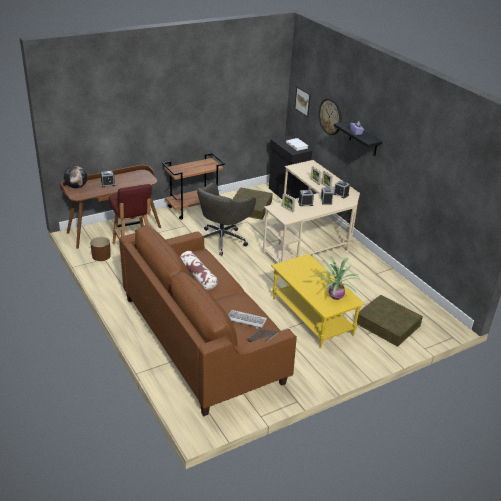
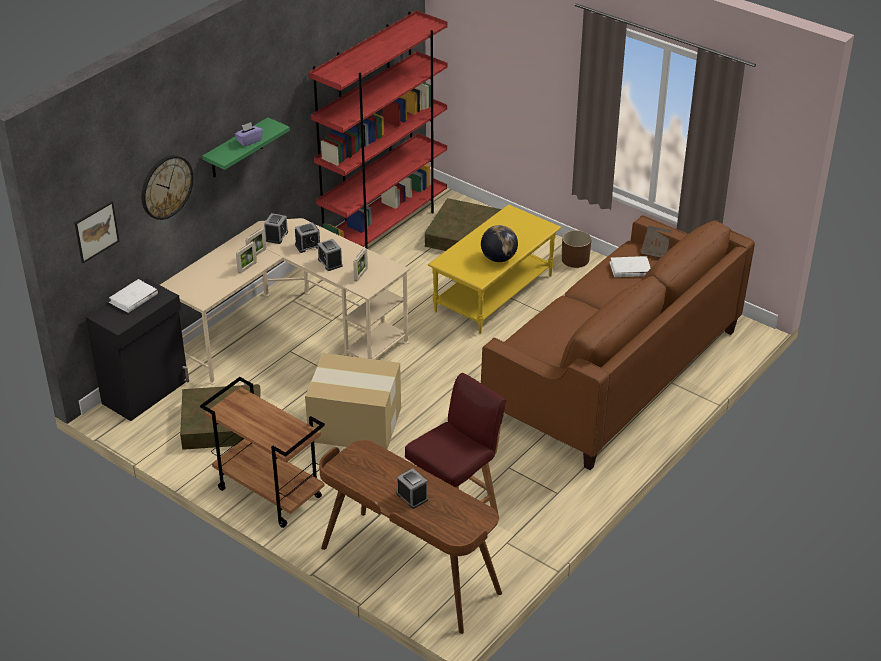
camera: 110 degrees left, 5 degrees up
globe [64,166,87,188] -> globe moved to [481,225,518,262]
brown planter [90,237,111,261] -> brown planter moved to [562,230,591,268]
pillow [180,251,218,290] -> none
grey office chair [197,183,256,256] -> cardboard box [305,353,401,449]
keyboard [228,310,267,329] -> white book [609,256,651,277]
potted plant [310,256,359,300] -> none
black shelf [334,121,383,156] -> green shelf [202,117,290,177]
none -> red bookcase [308,10,448,249]

